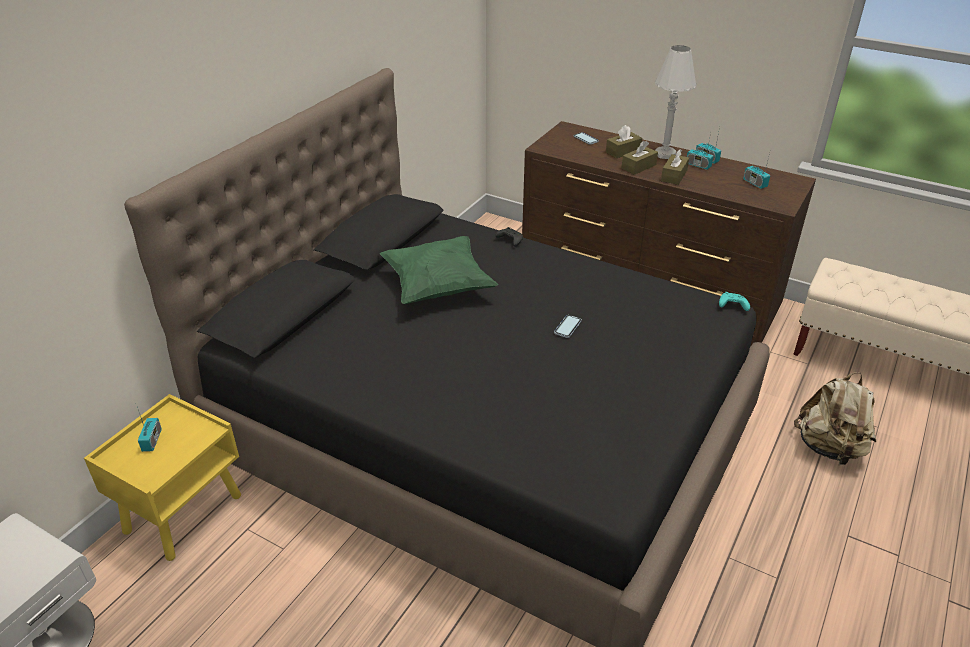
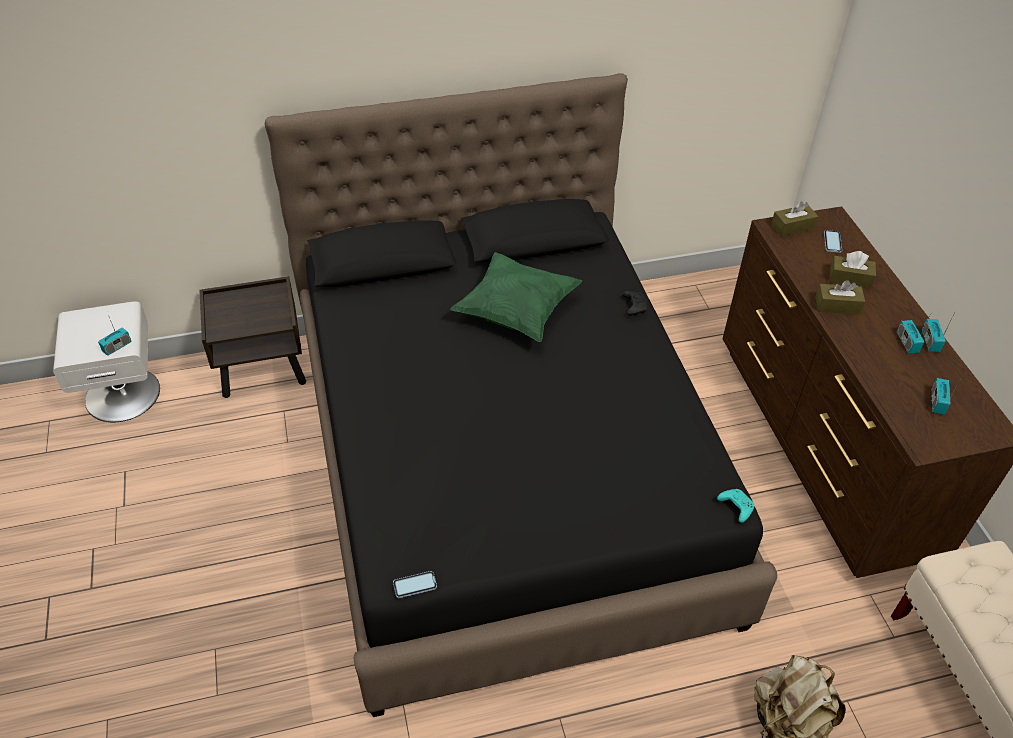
camera: 45 degrees right, 10 degrees up
yellow nightstand [84,394,241,561] -> brown nightstand [200,276,306,398]
radio [137,407,162,452] -> radio moved to [98,317,131,356]
phone [554,315,582,338] -> phone moved to [393,571,437,598]
white table lamp [655,45,697,159] -> none
brown tissue box [661,149,689,185] -> brown tissue box moved to [771,201,818,237]

